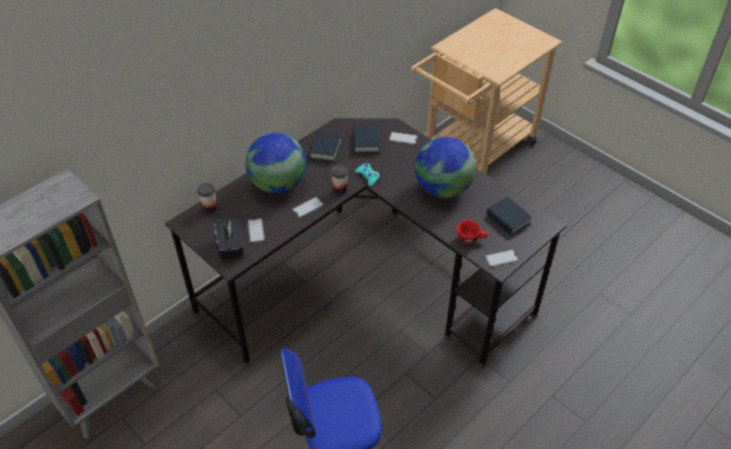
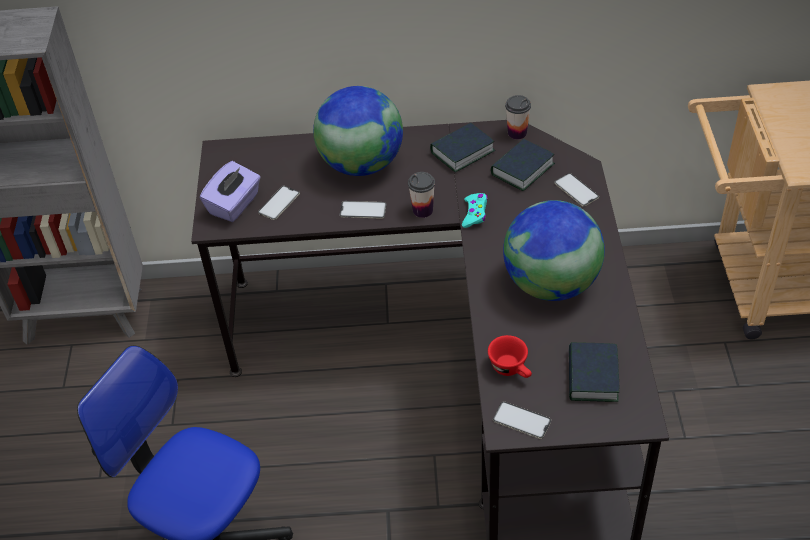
camera: 45 degrees right, 0 degrees up
cup [197,183,217,213] -> cup moved to [505,95,531,139]
black tissue box [213,219,244,259] -> purple tissue box [200,161,261,222]

